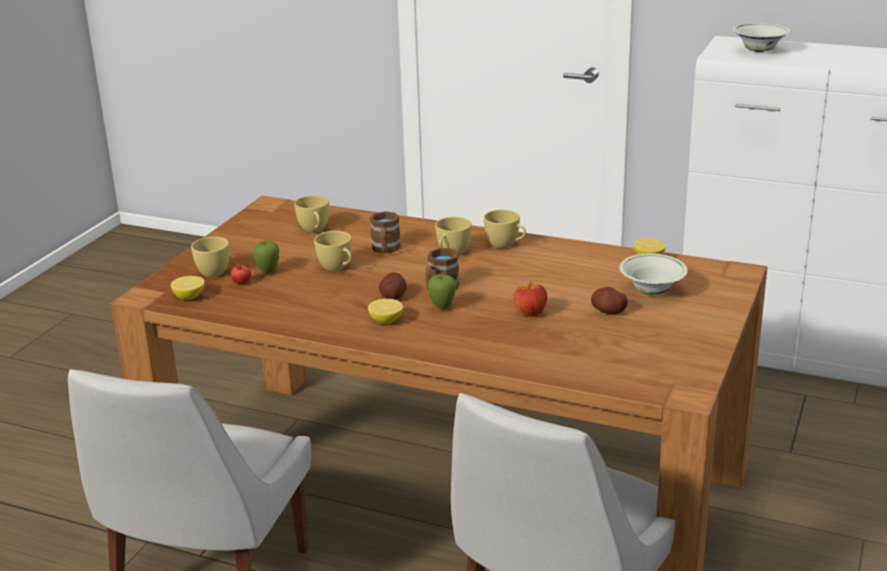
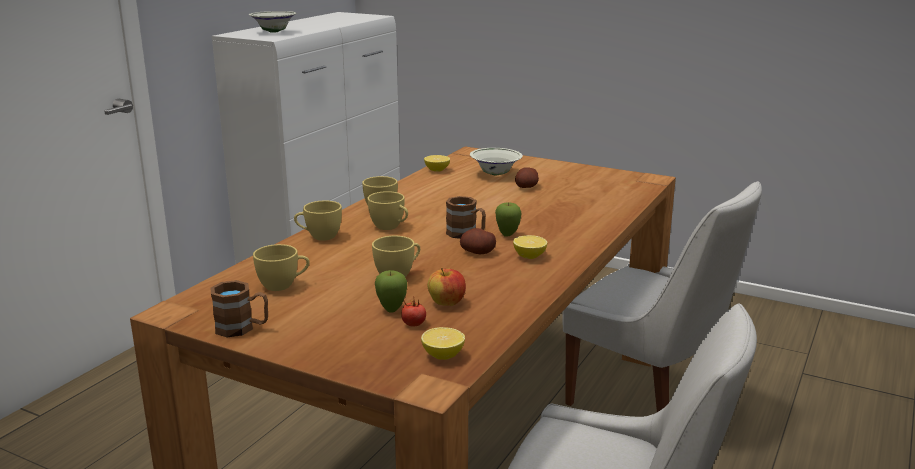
camera: 85 degrees left, 5 degrees down
yellow cup [191,237,230,277] -> yellow cup moved to [294,200,342,241]
brown mug [370,211,401,253] -> brown mug moved to [211,280,268,337]
apple [513,281,547,317] -> apple moved to [428,268,466,306]

